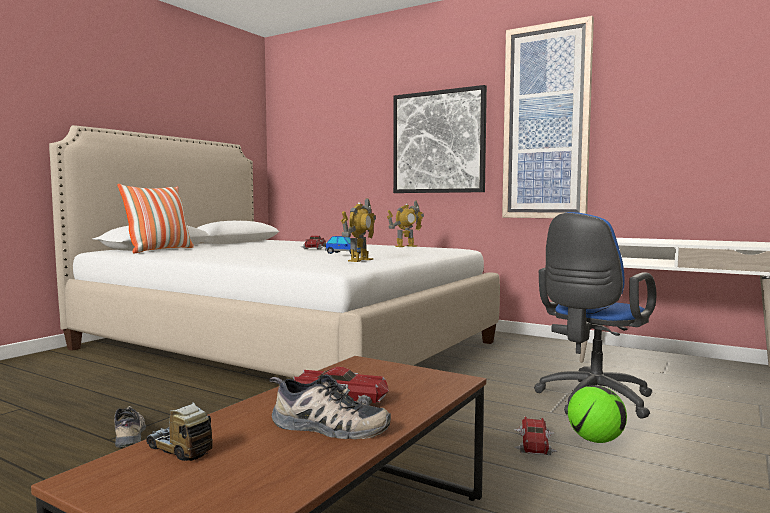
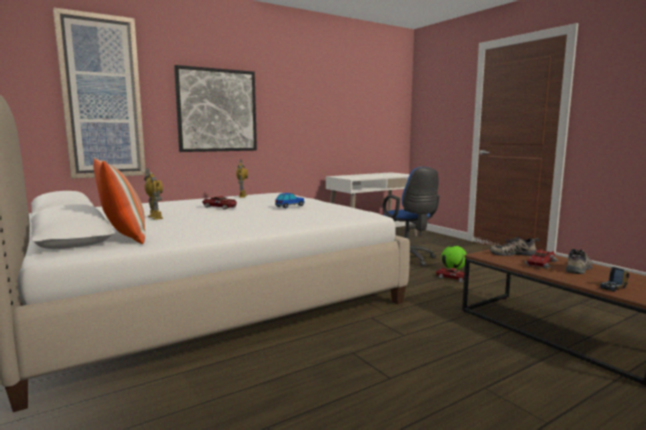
camera: 65 degrees left, 5 degrees up
shoe [114,406,146,448] -> shoe moved to [490,236,540,256]
toy robot [341,198,376,262] -> toy robot moved to [144,168,163,220]
picture [502,16,594,218] -> picture moved to [53,7,146,179]

